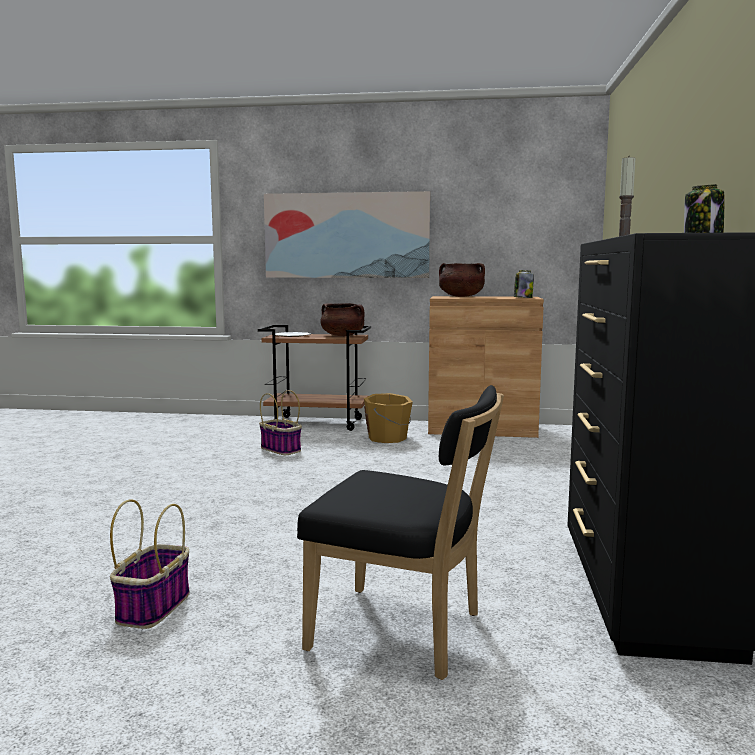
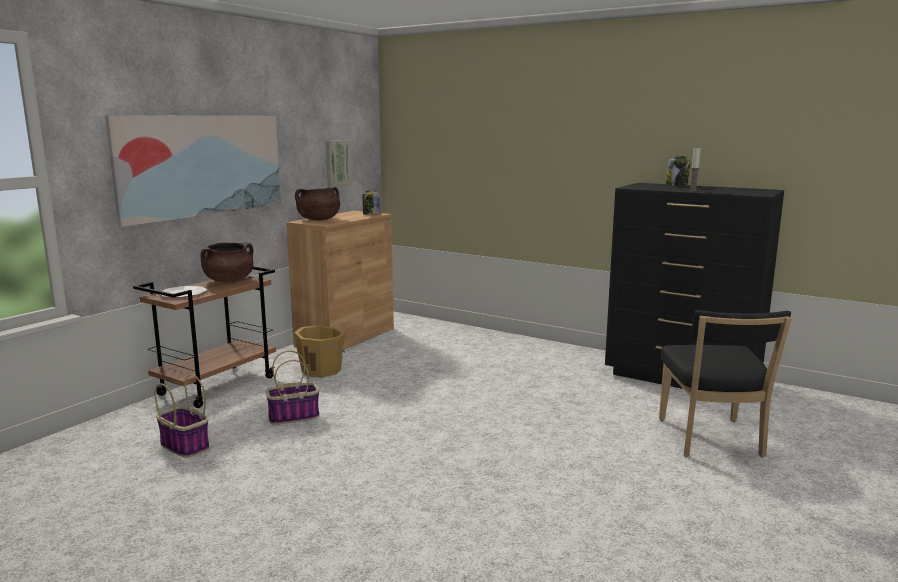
camera: 65 degrees left, 5 degrees up
basket [110,499,190,629] -> basket moved to [155,374,210,458]
black chair [297,385,504,680] -> black chair turned 135 degrees clockwise [659,310,792,458]
none -> picture [326,140,352,188]

